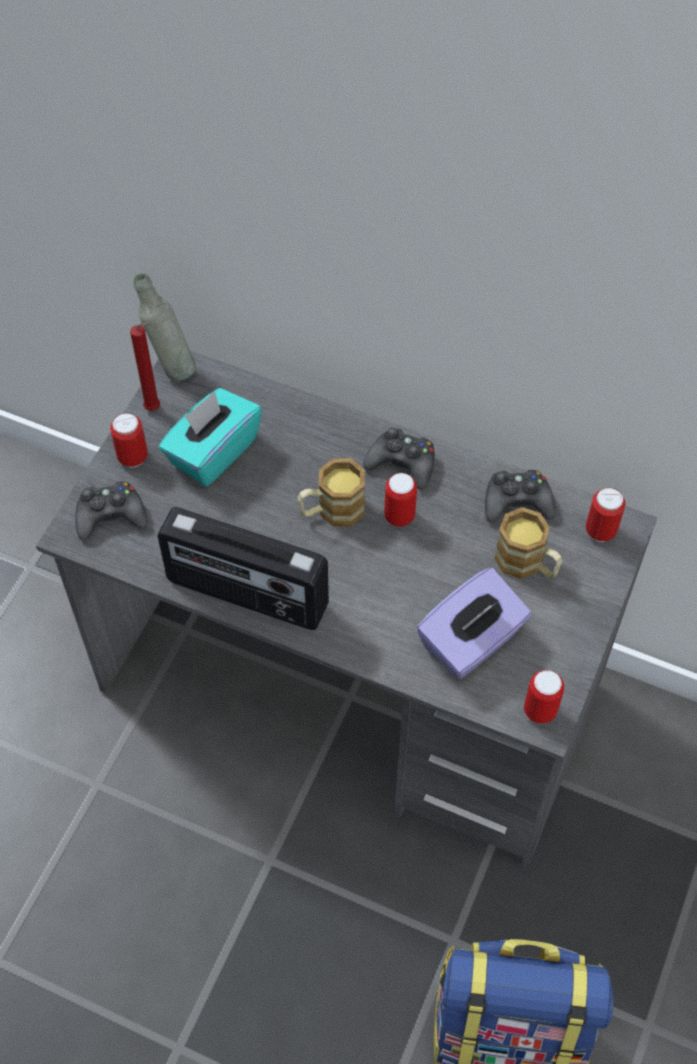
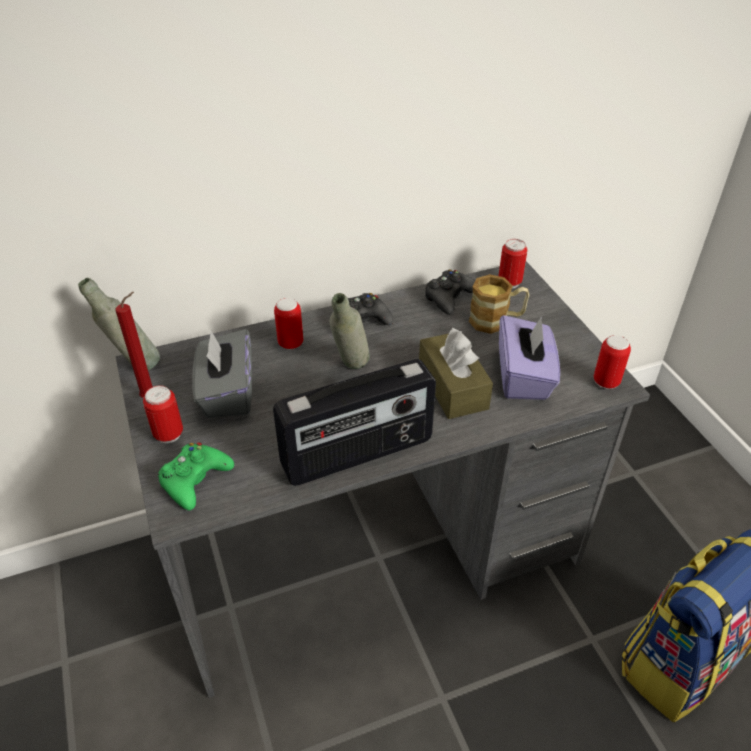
camera: 45 degrees left, 15 degrees down
black game controller [75,481,148,540] -> green game controller [158,443,234,511]
turquoise tissue box [159,388,262,486] -> grey tissue box [192,329,252,418]
mug [298,458,365,526] -> grey bottle [330,293,370,369]
can [384,473,417,527] -> can moved to [274,298,303,349]
none -> brown tissue box [419,328,493,419]

